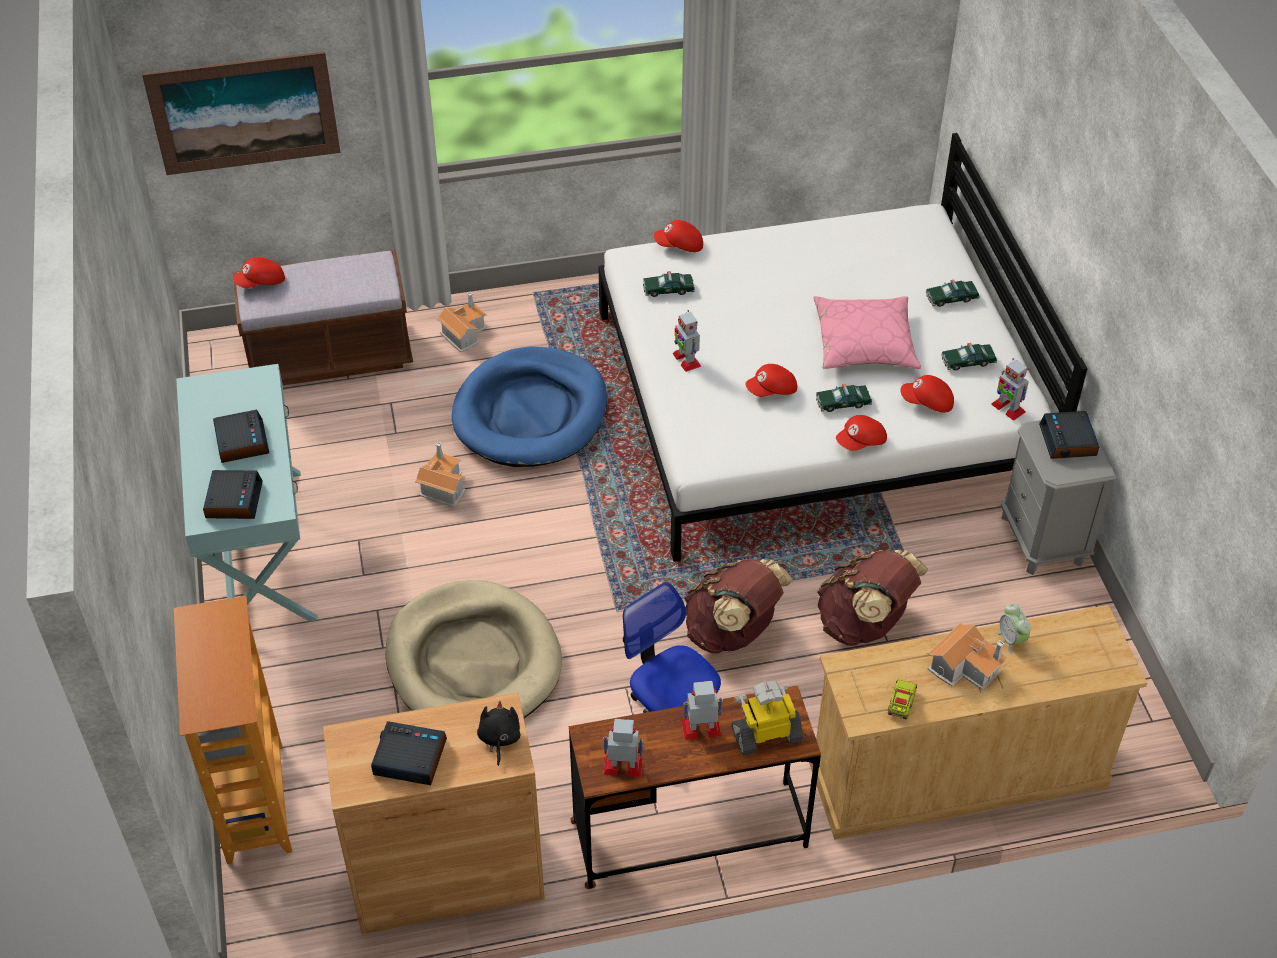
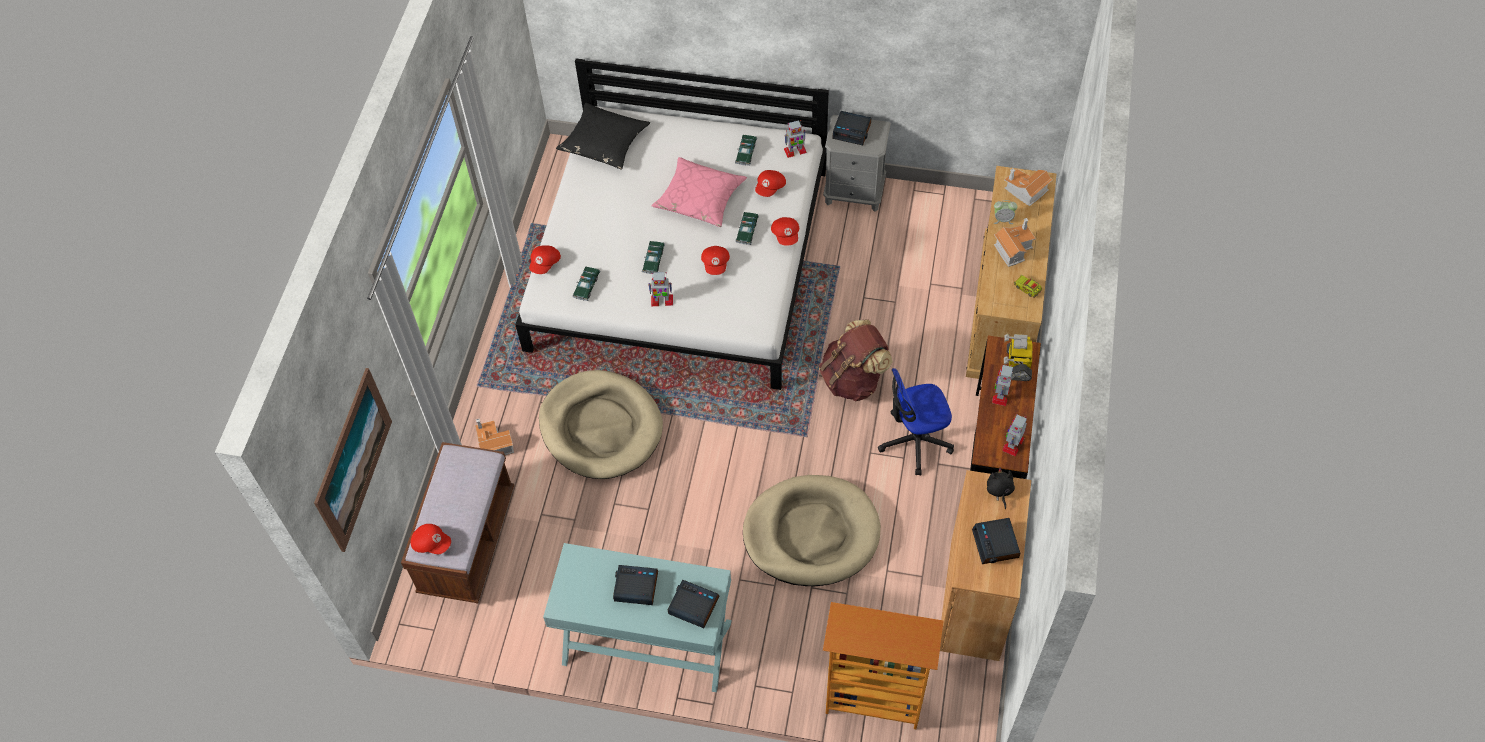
camera: 65 degrees left, 10 degrees up
red cap [233,257,285,288] -> red cap turned 60 degrees counterclockwise [410,524,451,554]
alarm clock [371,721,447,785] -> alarm clock turned 45 degrees counterclockwise [972,518,1021,564]
toy house [415,442,466,507] -> toy house moved to [1004,168,1053,206]
blue dog bed [452,346,607,467] -> beige dog bed [539,370,663,479]
black plush toy [477,701,521,766] -> black plush toy turned 60 degrees clockwise [987,468,1015,509]
brown backpack [817,550,928,646] -> none
toy car [926,280,980,307] -> toy car moved to [642,241,665,274]
none -> black pillow [556,103,650,170]

